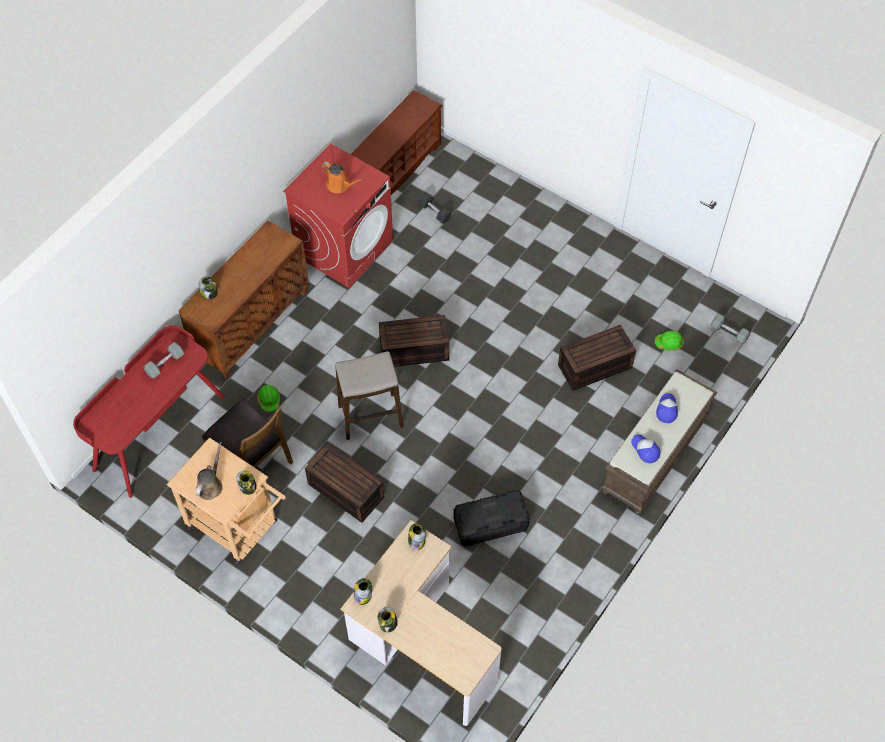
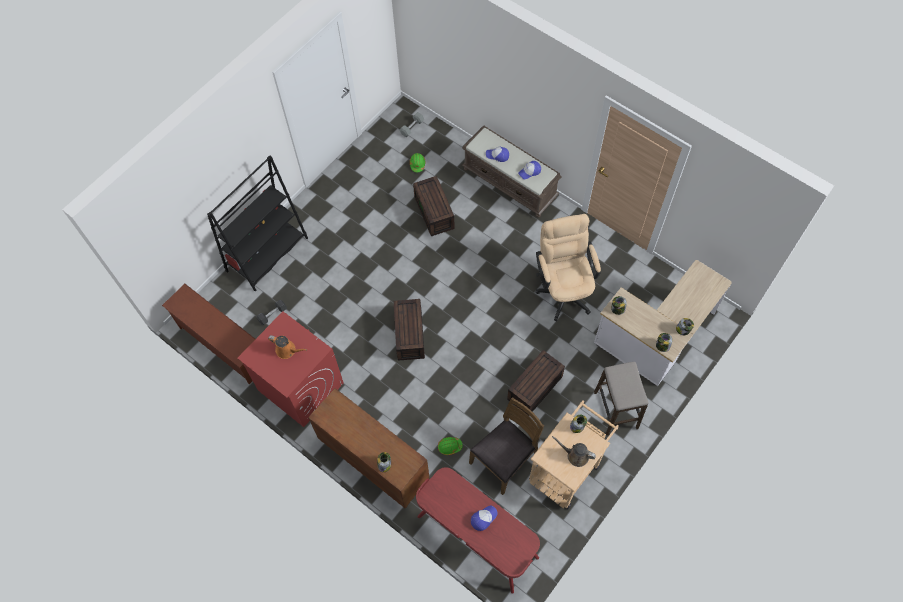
camera: 85 degrees left, 5 degrees up
grey dumbbell [144,342,184,379] -> none
orange watering can [321,162,363,193] -> orange watering can turned 75 degrees clockwise [268,335,307,359]
stool [335,351,403,440] -> stool moved to [594,362,649,435]
black storage box [453,490,530,546] -> beige office chair [536,214,601,321]
none -> black bookcase [207,156,308,291]
none -> cap [471,506,498,531]

